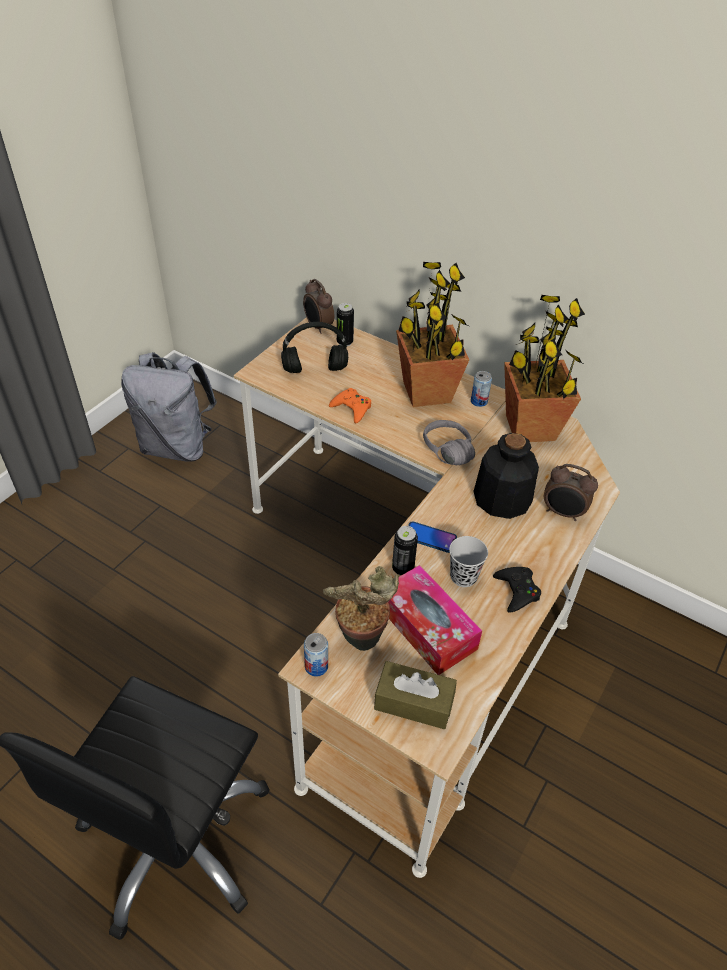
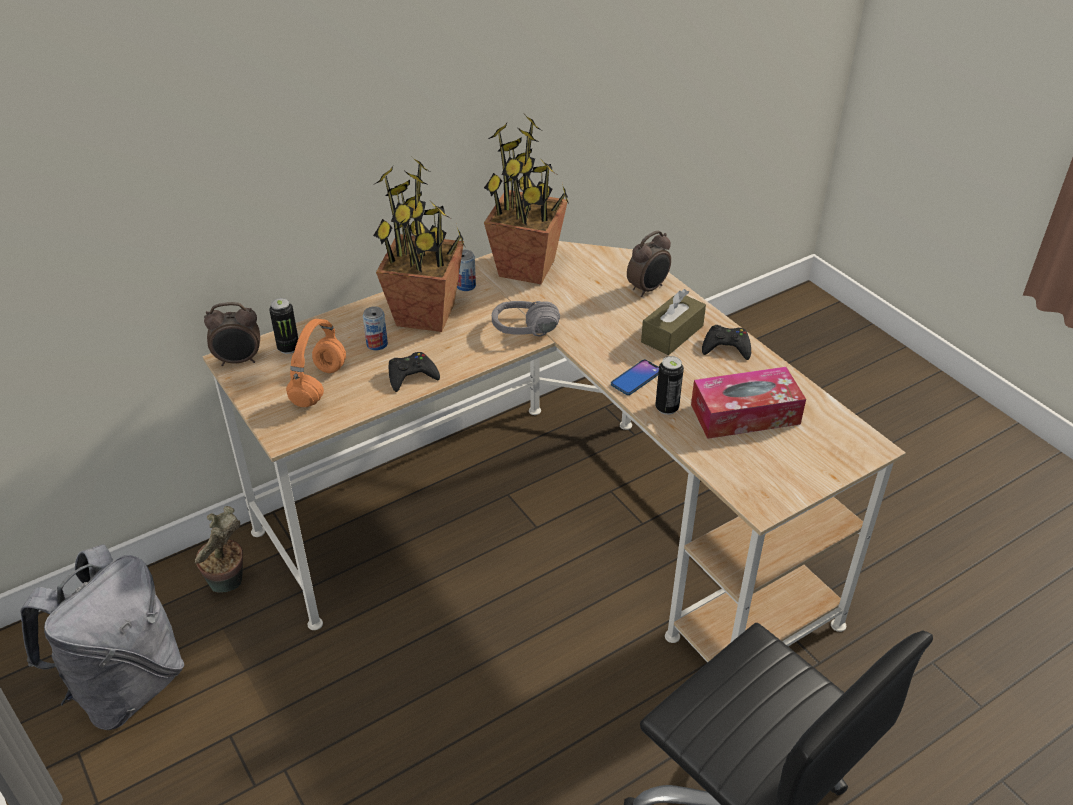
camera: 65 degrees left, 5 degrees down
black headphones [281,322,348,373] -> orange headphones [286,319,346,407]
can [304,633,328,677] -> can moved to [363,306,388,350]
potted plant [323,566,399,651] -> potted plant moved to [195,506,243,593]
orange game controller [329,388,371,423] -> black game controller [389,352,440,392]
brown tissue box [374,661,457,729] -> brown tissue box moved to [641,289,706,355]
black cup [449,536,488,587] -> none
bottle [473,433,539,519] -> none

